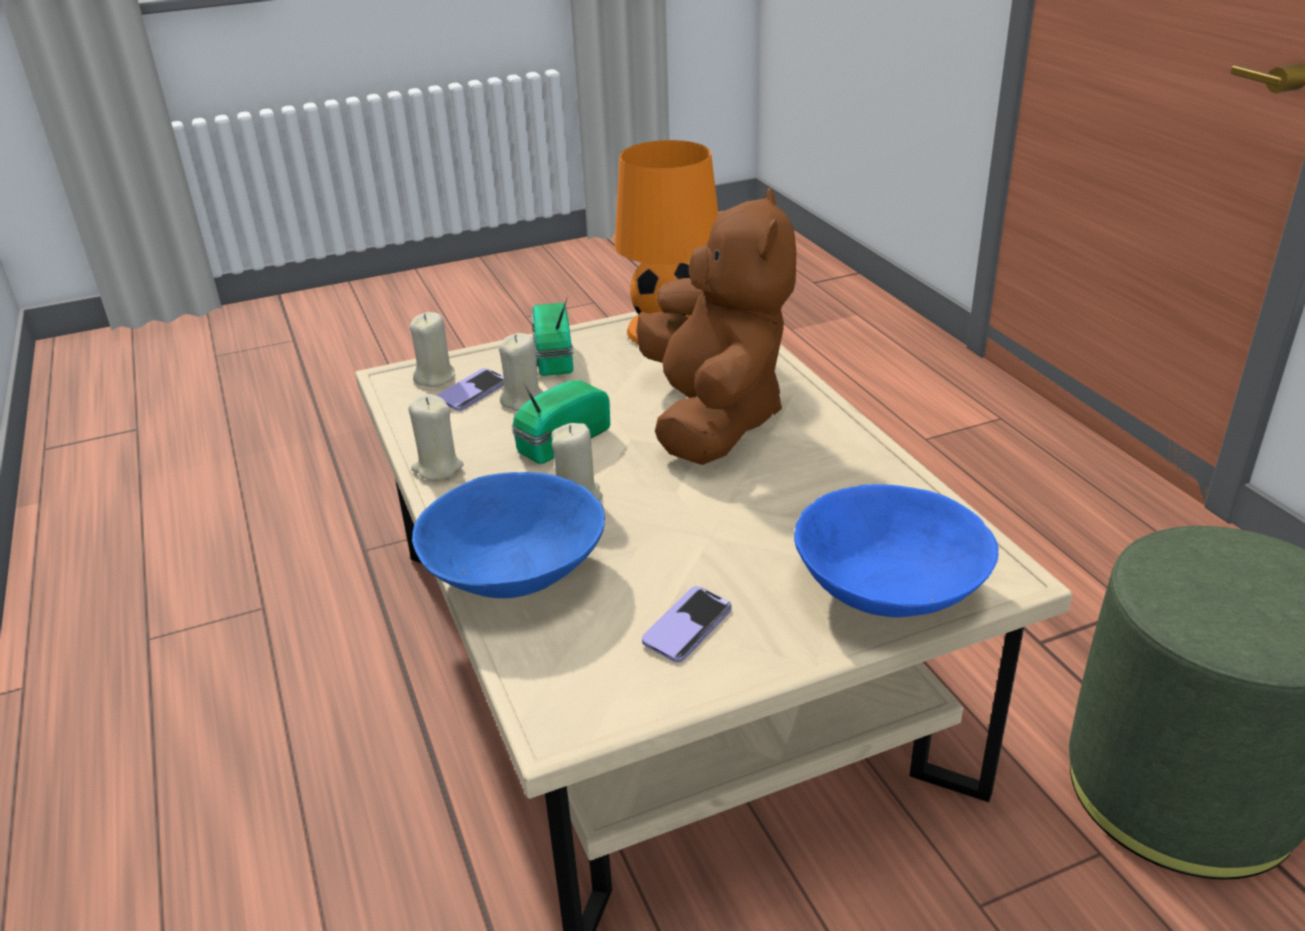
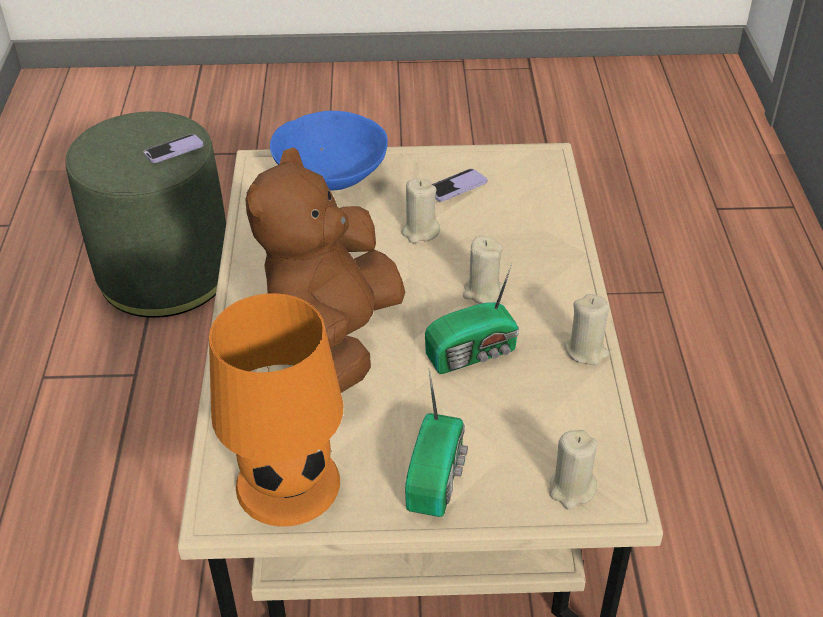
camera: 160 degrees left, 10 degrees up
blue bowl [412,472,605,598] -> none
phone [436,368,504,411] -> phone moved to [143,134,204,163]
beige candle [499,333,543,411] -> beige candle moved to [401,178,440,243]

